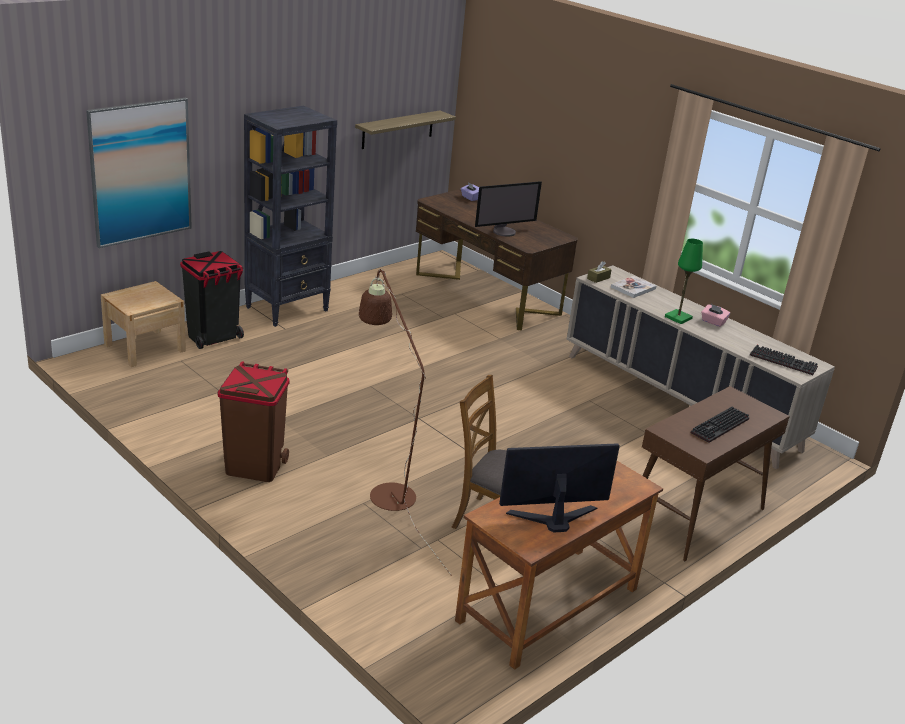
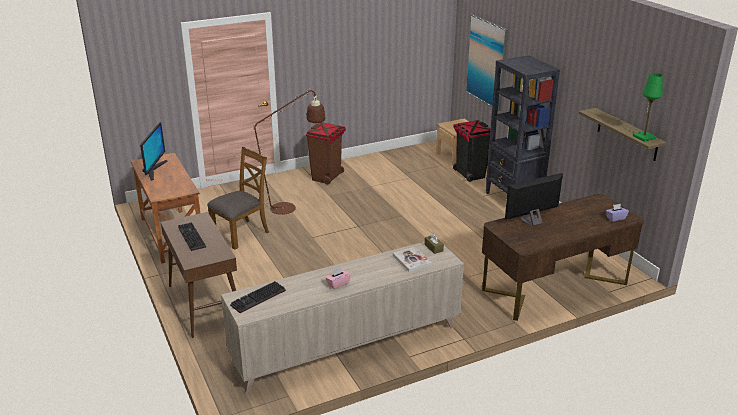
camera: 110 degrees right, 0 degrees up
monitor [475,181,542,237] -> monitor turned 75 degrees clockwise [505,173,563,226]
green table lamp [665,239,703,324] -> green table lamp moved to [633,73,663,142]

